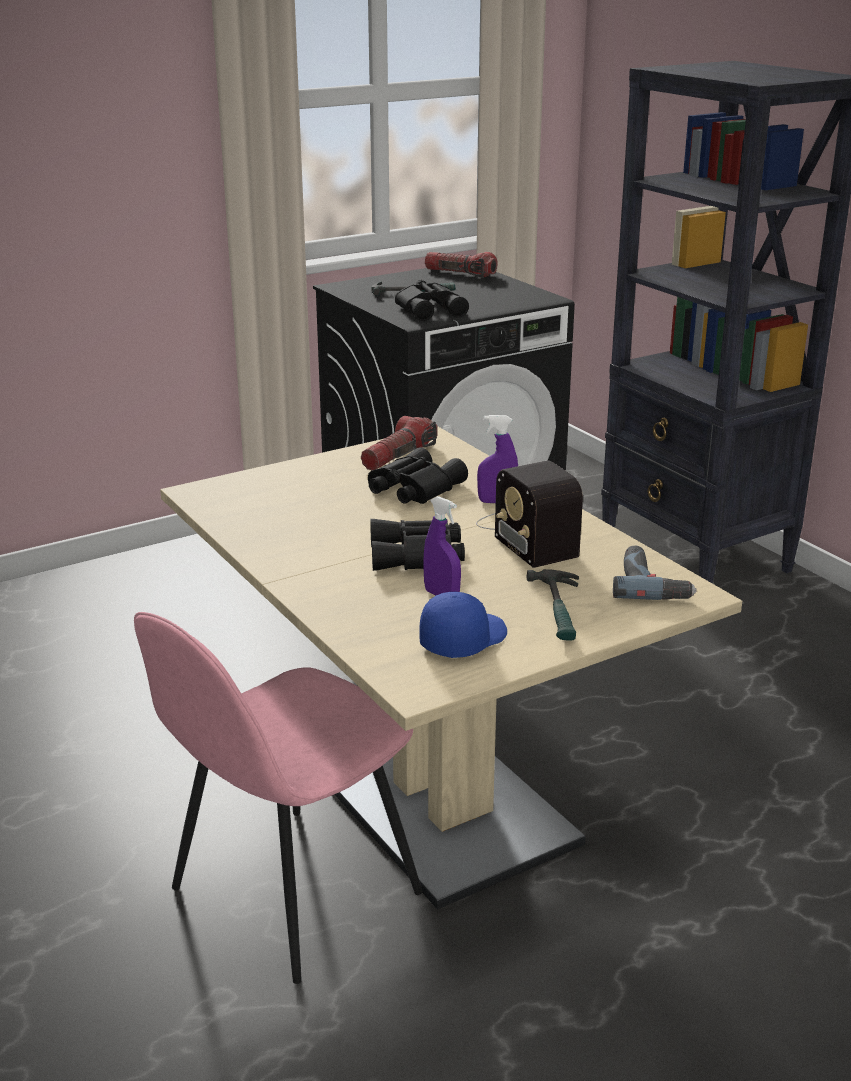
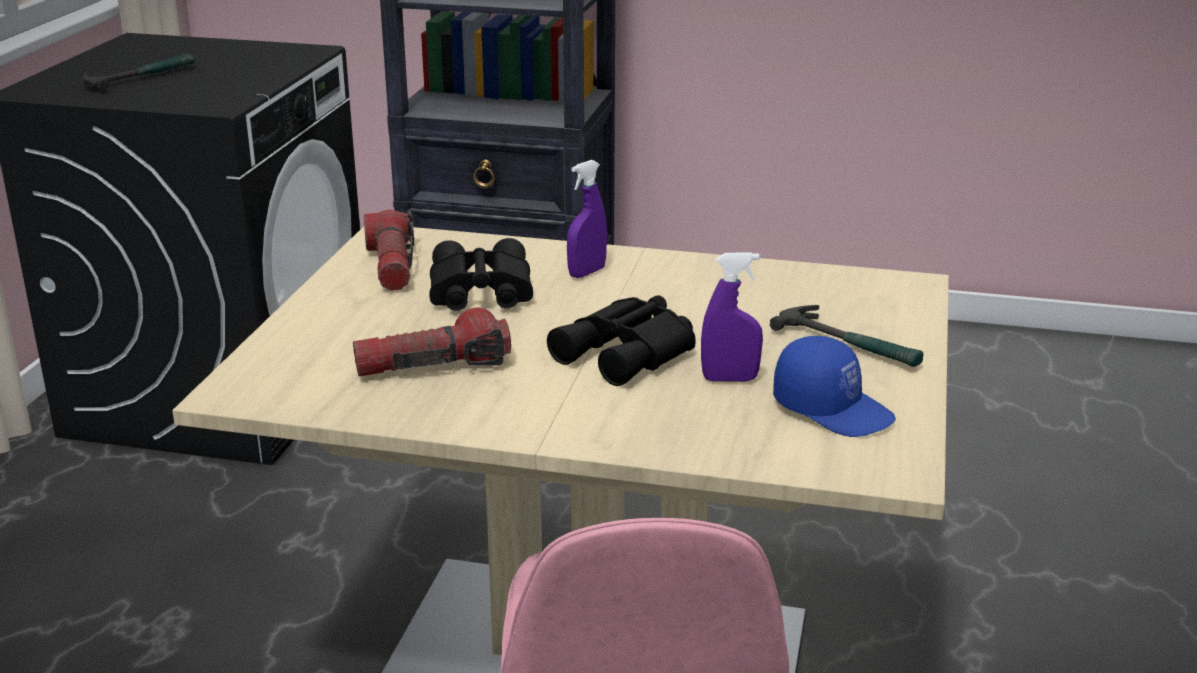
camera: 45 degrees left, 0 degrees up
black binoculars [395,279,469,321] -> none
blue cap [419,592,507,658] -> blue cap turned 135 degrees clockwise [773,336,896,437]
flashlight [425,252,498,278] -> flashlight moved to [353,307,511,376]
radio [476,461,583,568] -> none
power drill [613,546,697,600] -> none

